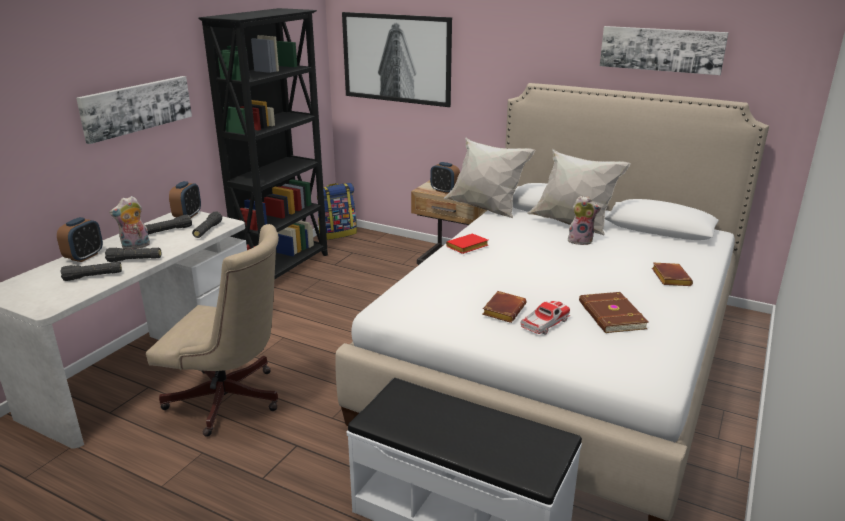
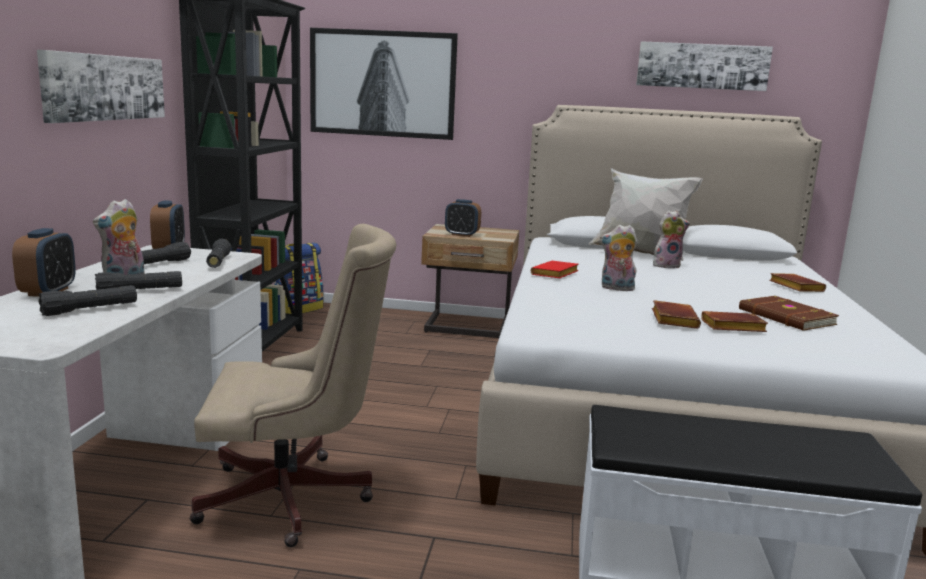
camera: 20 degrees left, 10 degrees down
white pillow [444,137,536,218] -> none
toy car [520,301,570,335] -> brown book [701,311,768,332]
none -> plush toy [600,225,638,291]

